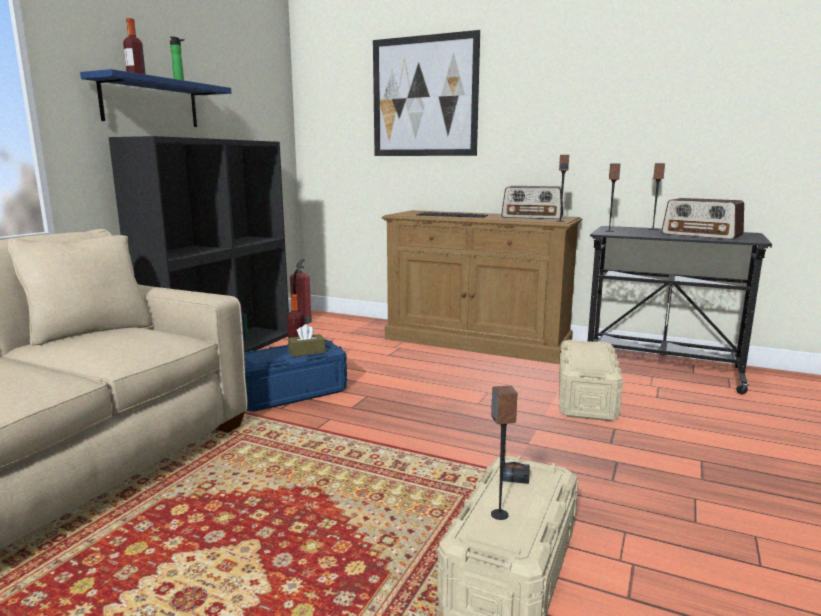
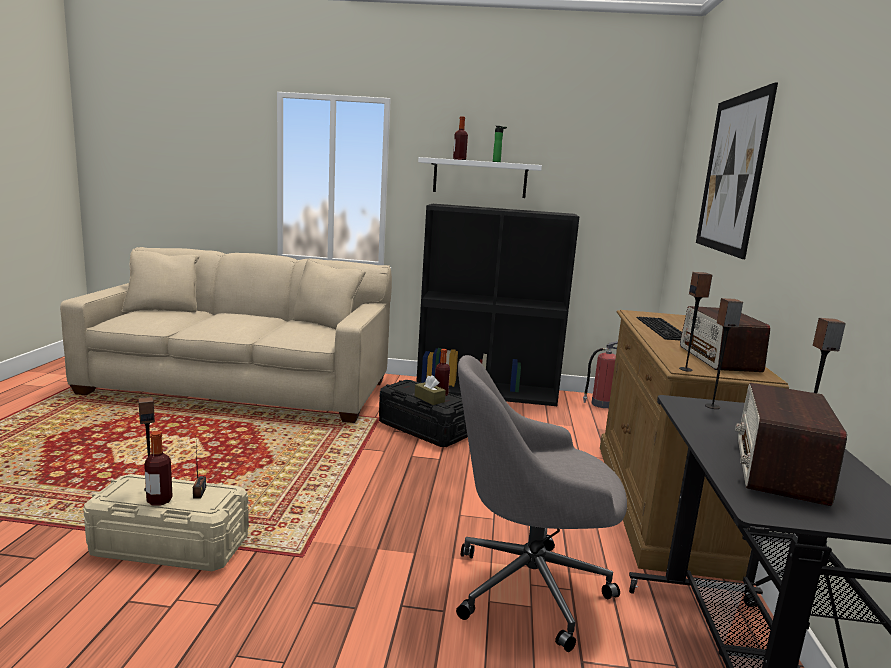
camera: 70 degrees right, 0 degrees up
blue shelf [80,69,231,127] -> white shelf [418,157,542,198]
blue storage box [244,339,347,412] -> black storage box [379,380,468,447]
beige storage box [559,339,623,421] -> grey office chair [456,355,627,652]
none -> bottle [144,431,173,506]

